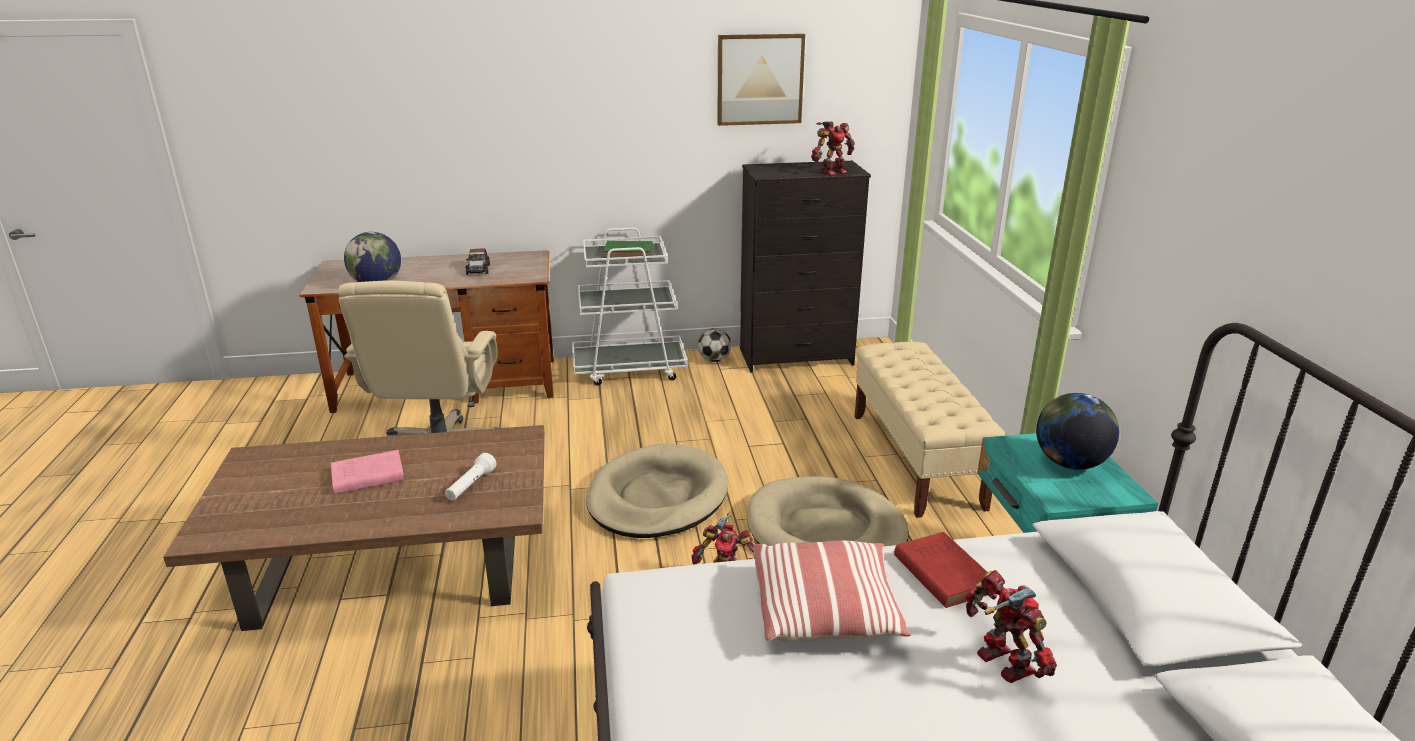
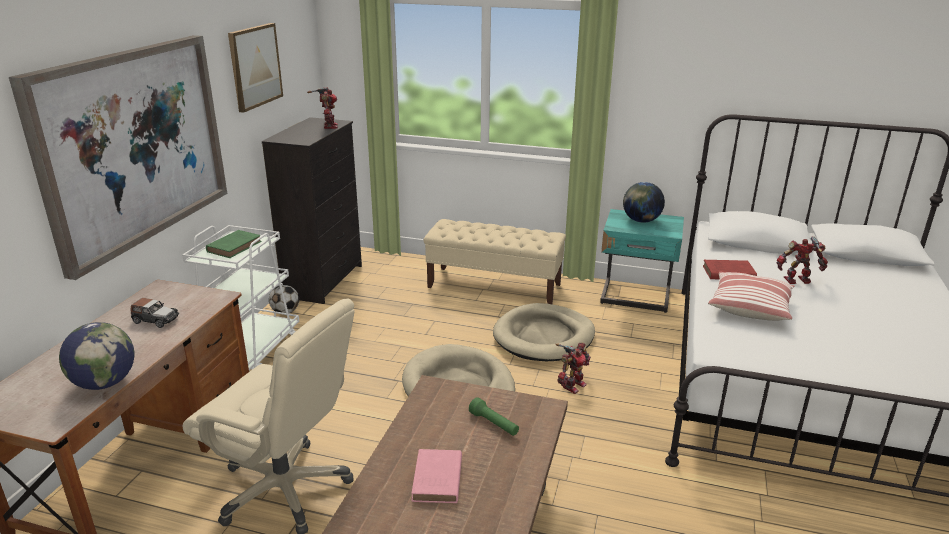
camera: 65 degrees left, 0 degrees up
white flashlight [445,453,496,500] -> green flashlight [469,397,519,436]
none -> picture [9,35,227,280]

